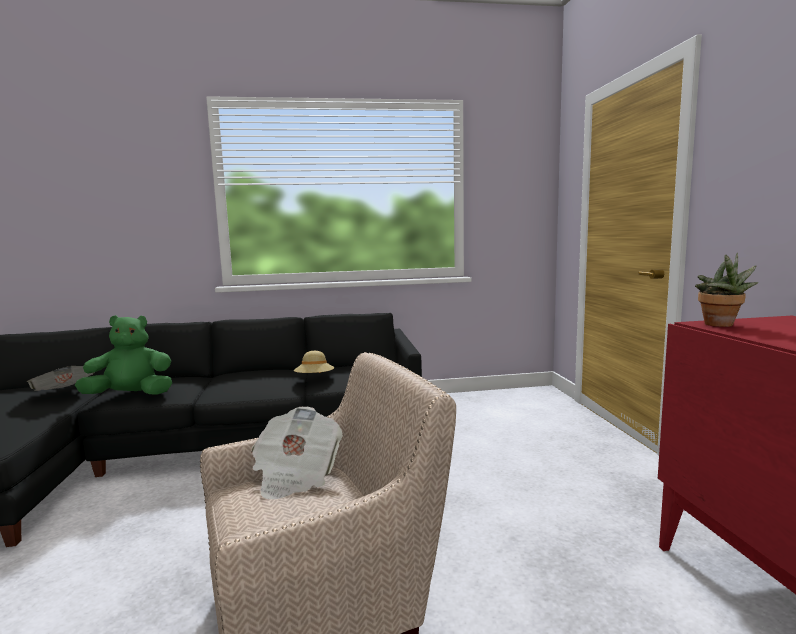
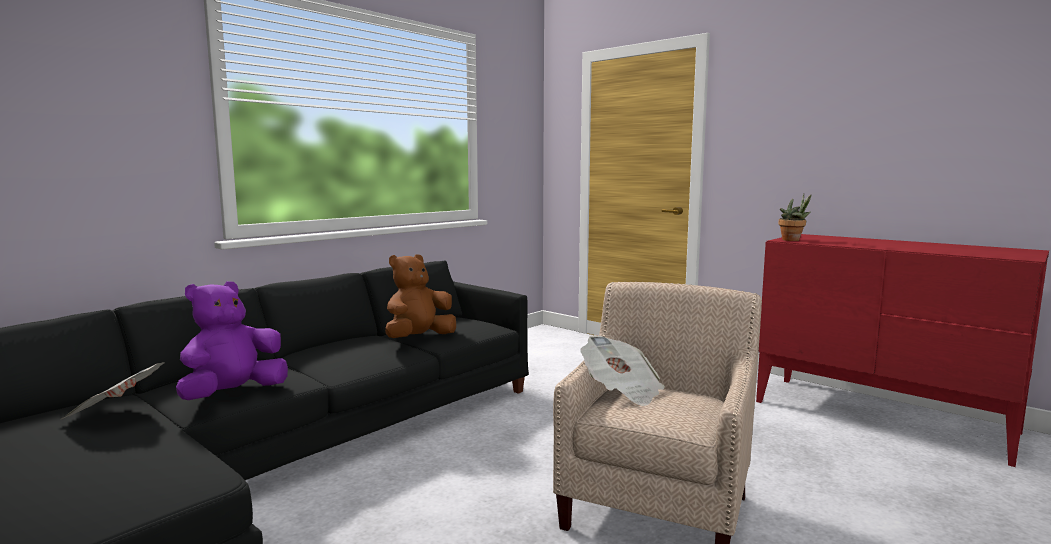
camera: 40 degrees left, 0 degrees up
green plush toy [75,315,172,395] -> purple plush toy [176,281,288,400]
beige hat [294,351,334,373] -> brown plush toy [385,254,456,338]

